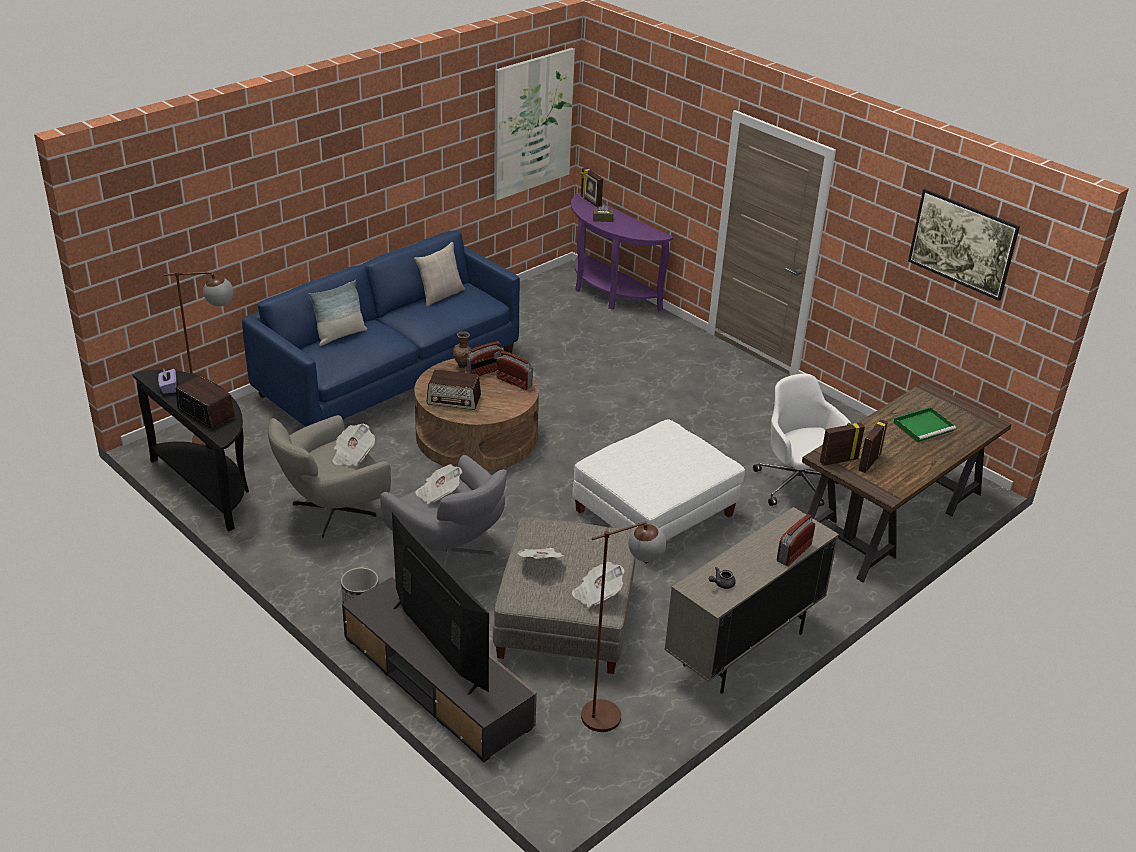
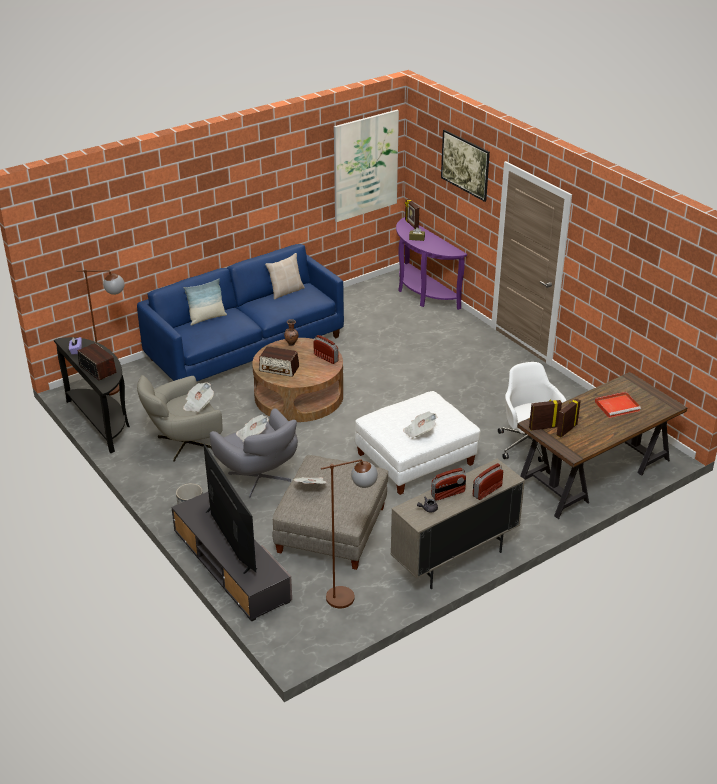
camera: 10 degrees right, 0 degrees up
radio [466,341,503,376] -> radio moved to [431,468,466,501]
newspaper [572,562,625,608] -> newspaper moved to [403,411,437,439]
green tray [893,407,956,443] -> red tray [595,392,641,418]
picture [908,189,1020,301] -> picture moved to [441,129,490,202]

